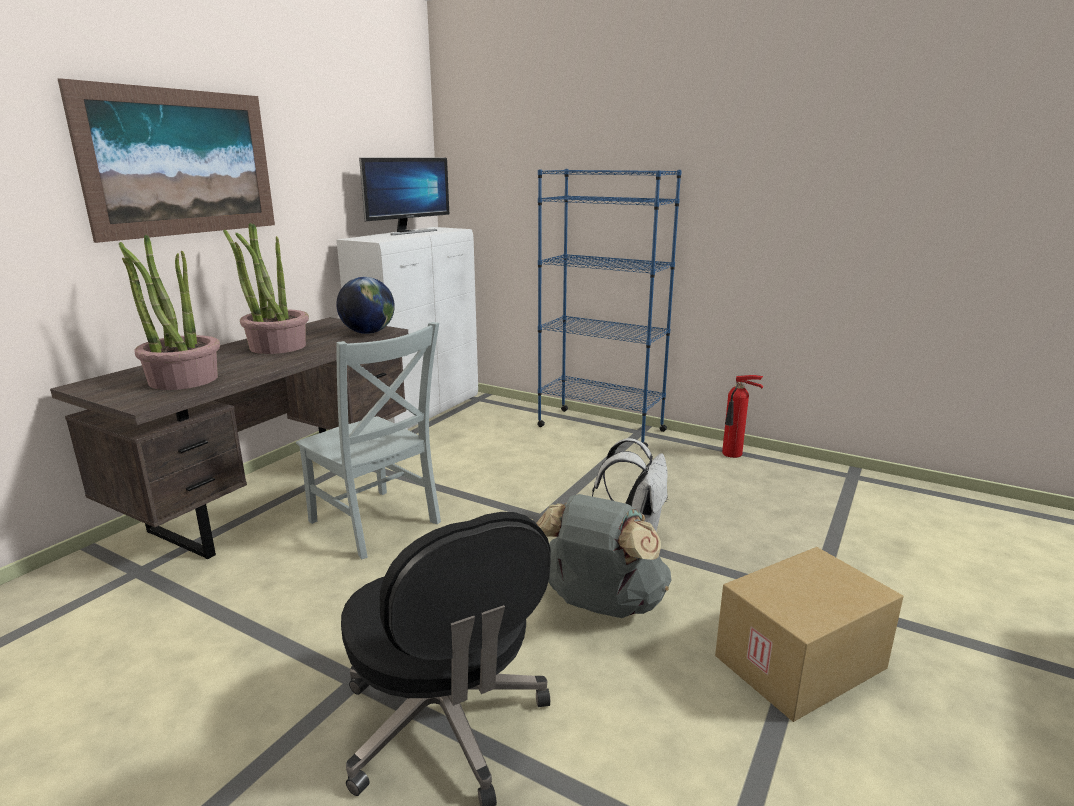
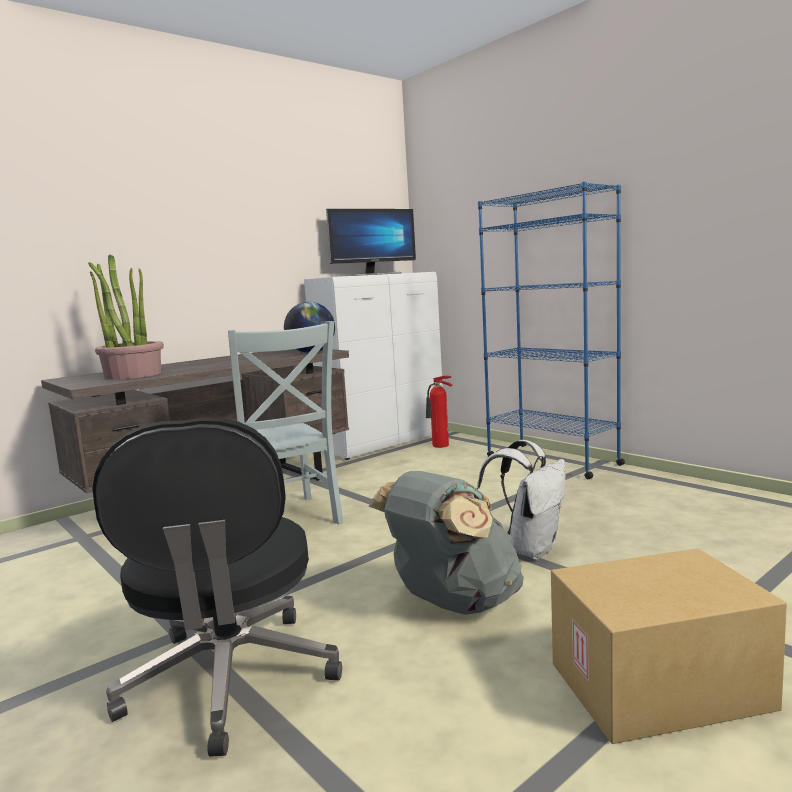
camera: 20 degrees right, 10 degrees down
picture [58,78,275,243] -> none
potted plant [223,223,309,354] -> none
fire extinguisher [722,375,764,458] -> fire extinguisher moved to [426,376,452,448]

